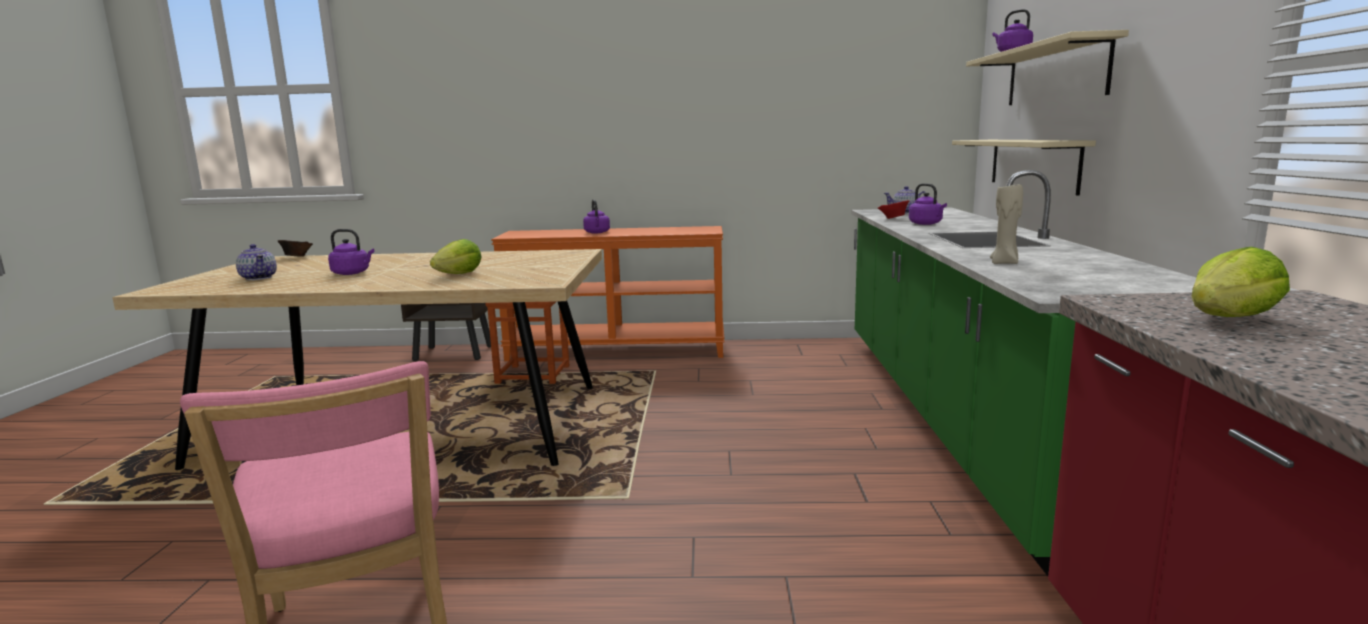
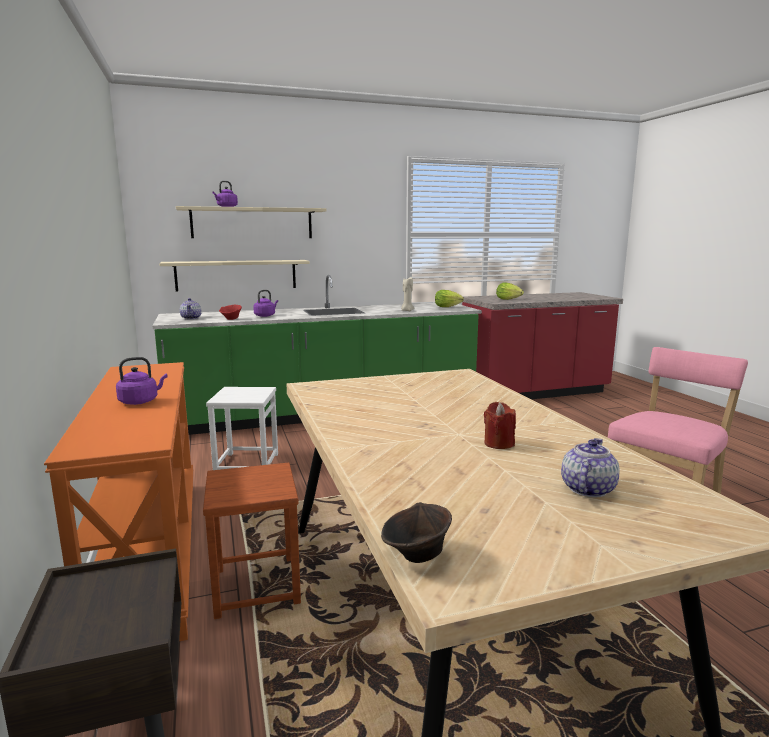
camera: 110 degrees left, 0 degrees up
purple kettle [328,229,374,275] -> red candle [484,402,516,449]
lettuce [430,239,482,274] -> lettuce moved to [435,290,464,307]
none -> white stool [206,387,278,470]

